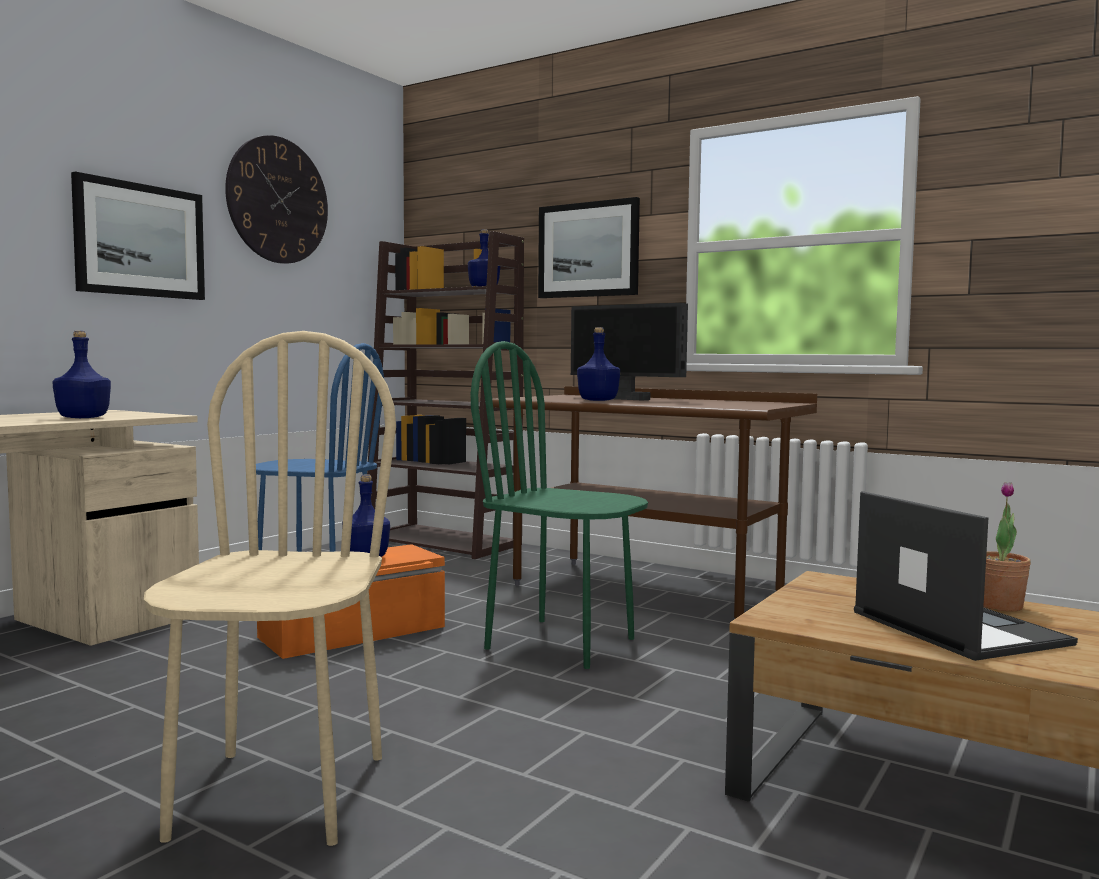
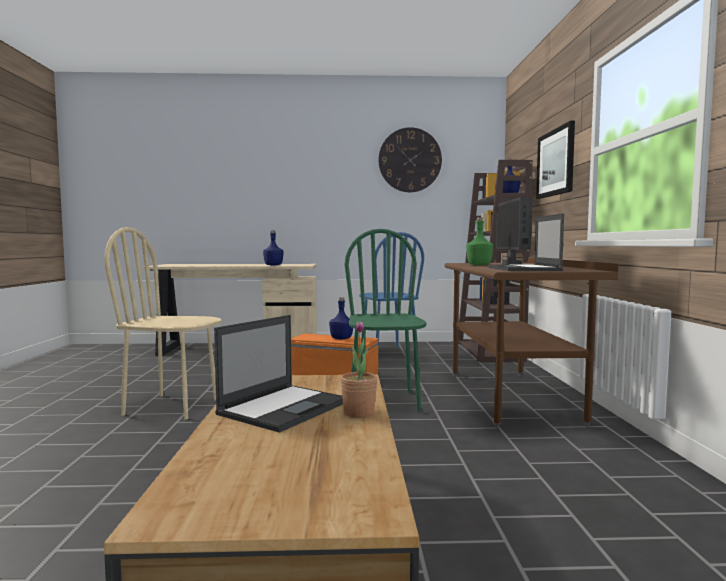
camera: 55 degrees right, 0 degrees up
picture [71,172,205,300] -> none
beige chair [144,331,396,846] -> beige chair turned 135 degrees counterclockwise [104,227,221,419]
blue bottle [577,327,620,401] -> green bottle [466,217,493,265]
none -> laptop [488,213,564,271]

